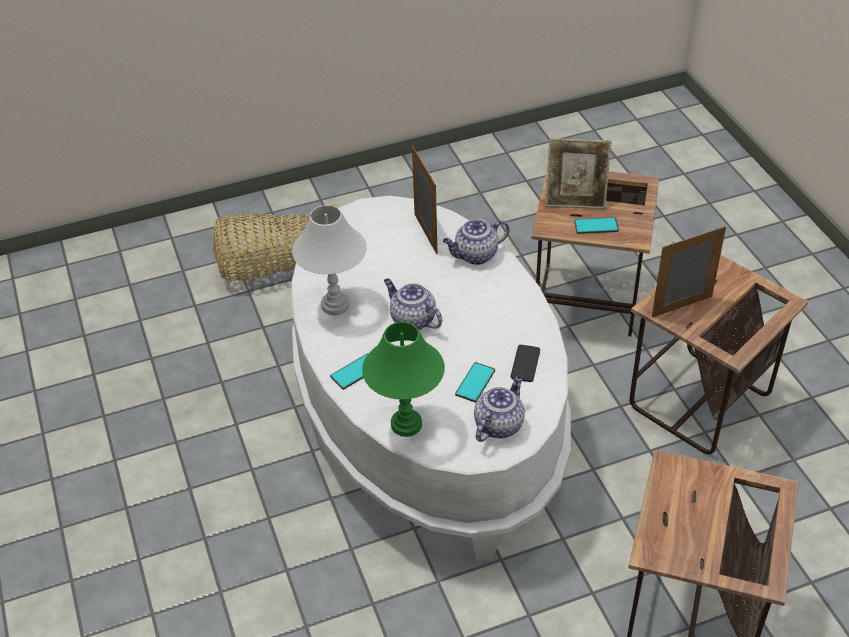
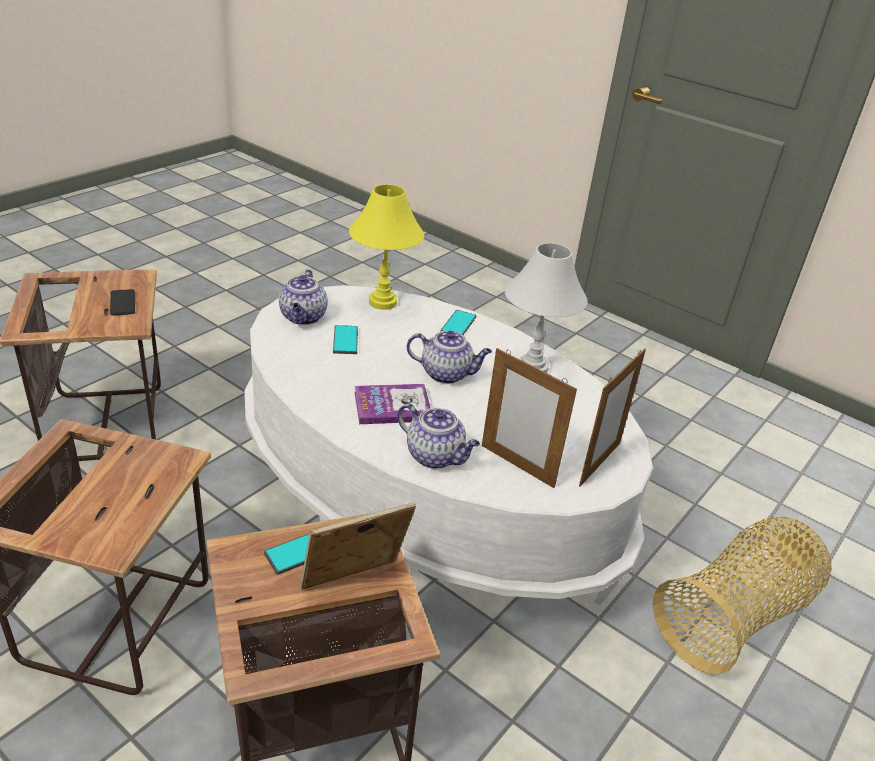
camera: 145 degrees right, 10 degrees down
green table lamp [362,322,445,437] -> yellow table lamp [349,184,424,310]
teapot [443,219,509,265] -> teapot turned 90 degrees clockwise [397,403,480,469]
phone [511,345,540,382] -> phone moved to [110,289,135,316]
picture frame [652,226,726,318] -> picture frame moved to [579,348,646,487]
none -> book [355,384,431,424]

